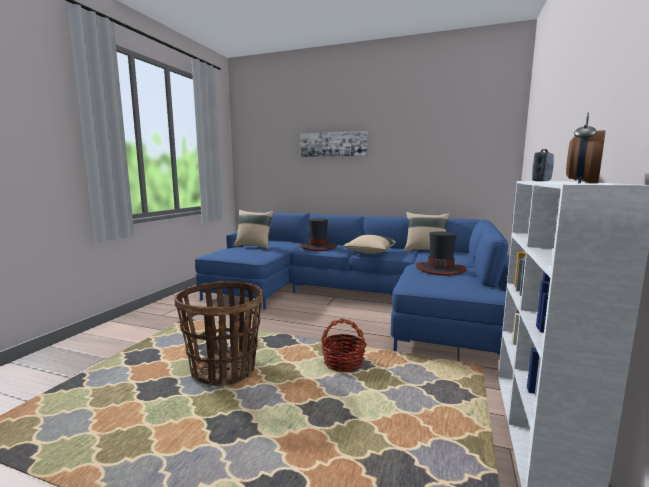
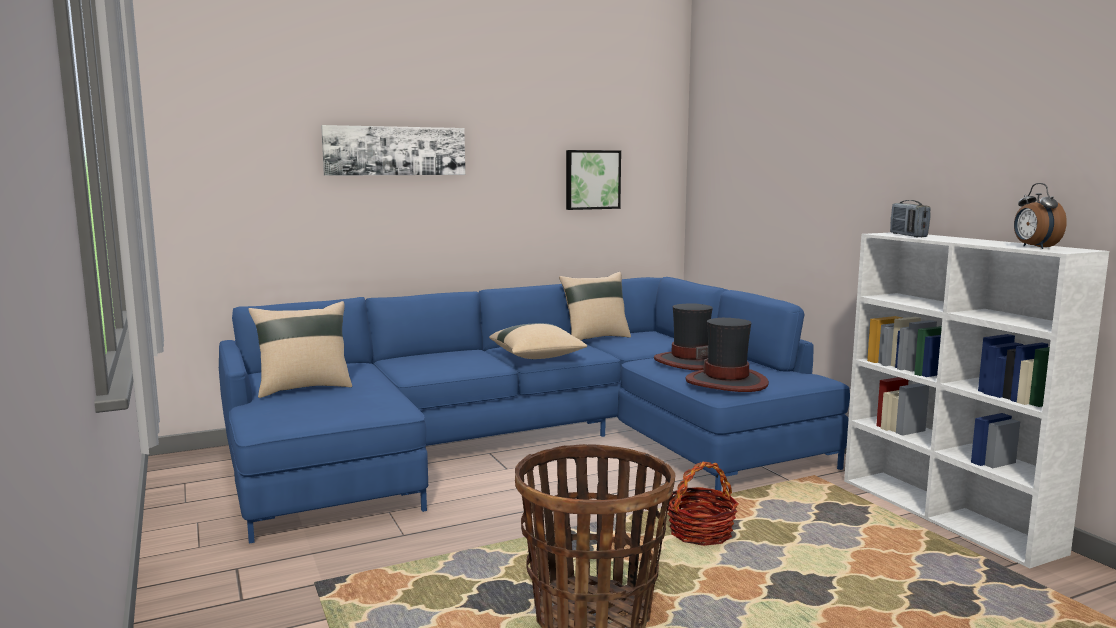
camera: 45 degrees left, 0 degrees up
hat [300,219,337,251] -> hat moved to [686,318,769,392]
none -> picture [566,150,621,210]

